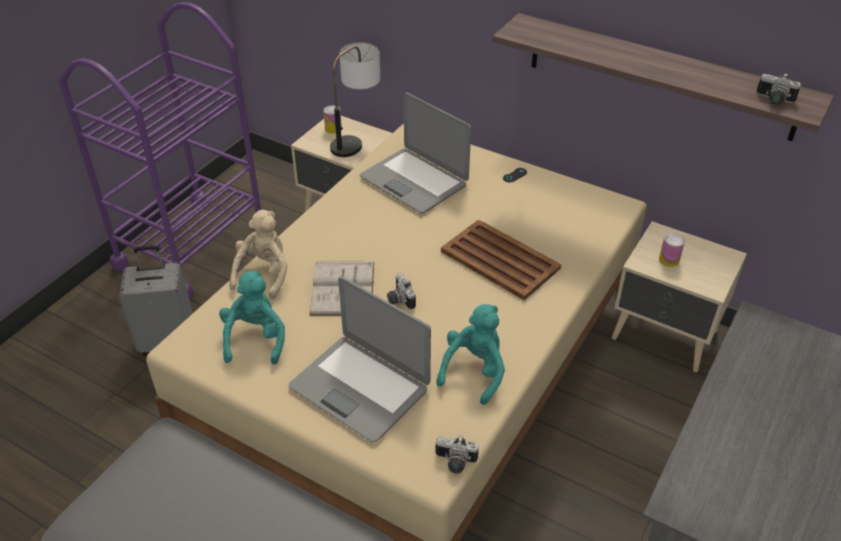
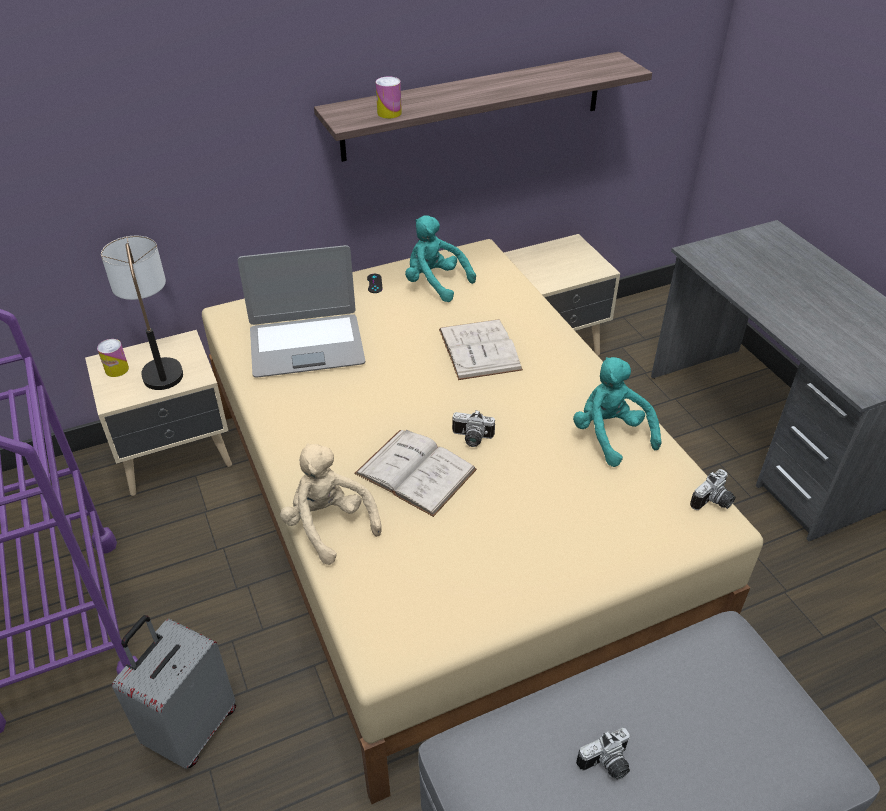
camera: 55 degrees left, 0 degrees up
turquoise plush toy [219,271,285,365] -> turquoise plush toy moved to [405,215,476,302]
laptop [289,277,431,442] -> none
brown tray [441,219,561,300] -> white book [439,319,523,380]
can [659,233,685,267] -> can moved to [376,77,402,119]
camera [757,73,801,105] -> camera moved to [576,728,630,780]

